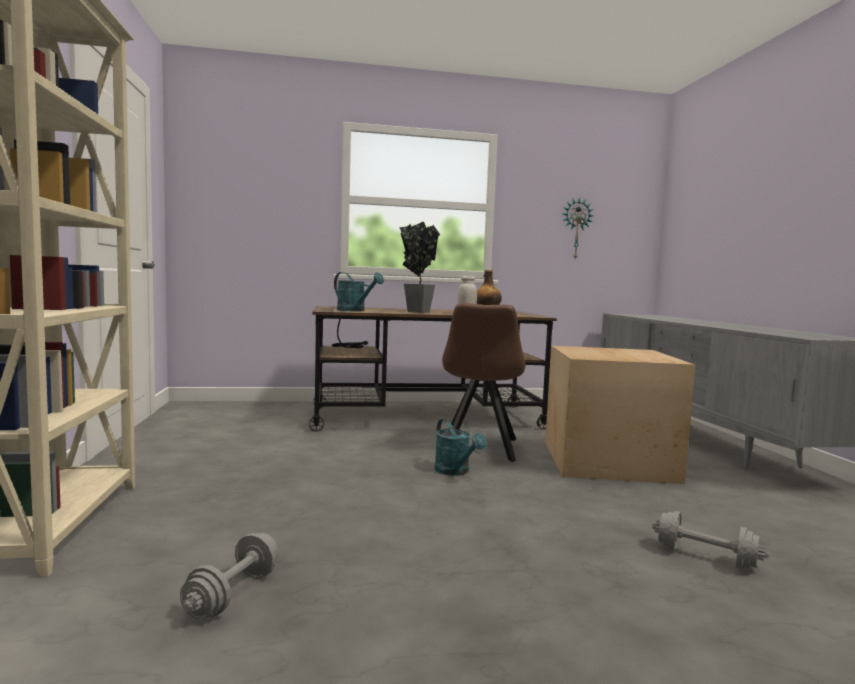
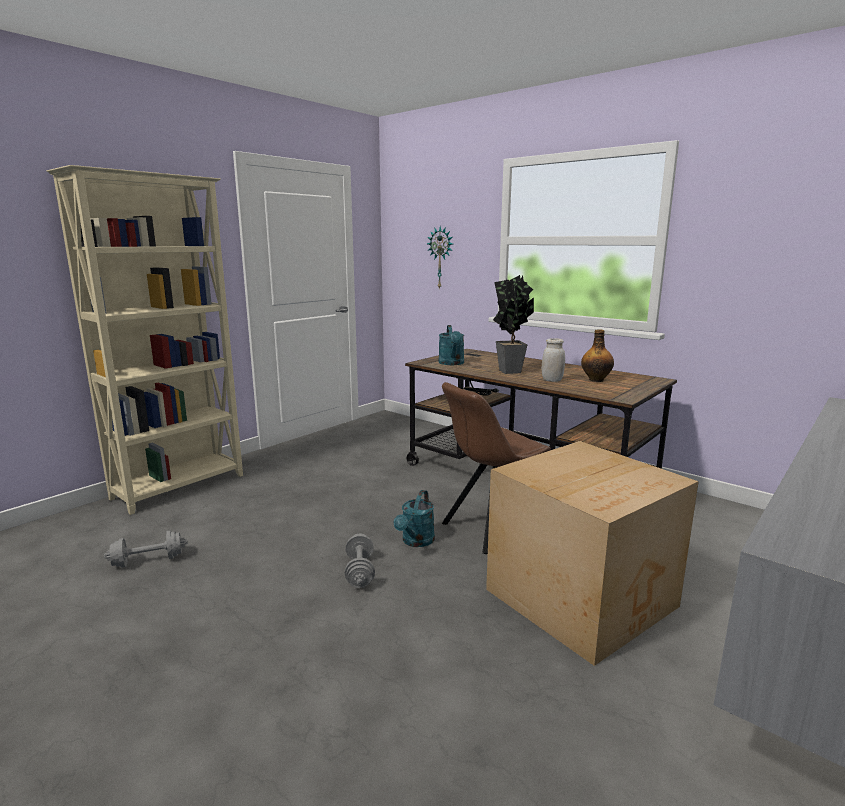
camera: 50 degrees right, 10 degrees up
wall clock [563,197,594,260] -> wall clock moved to [427,226,453,290]
grey dumbbell [652,511,770,569] -> grey dumbbell moved to [345,533,375,588]

